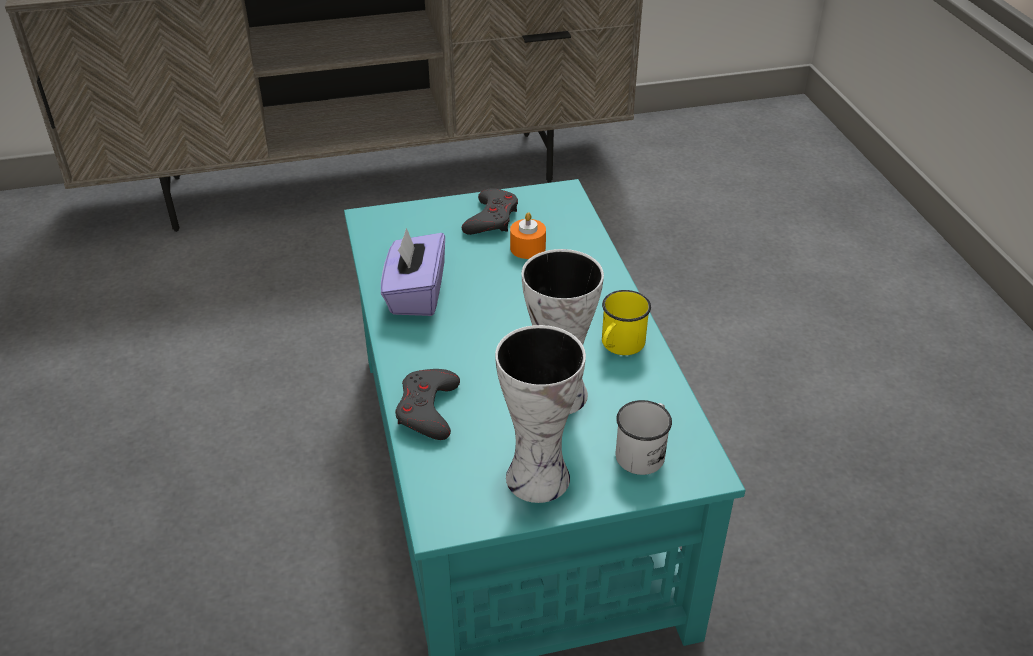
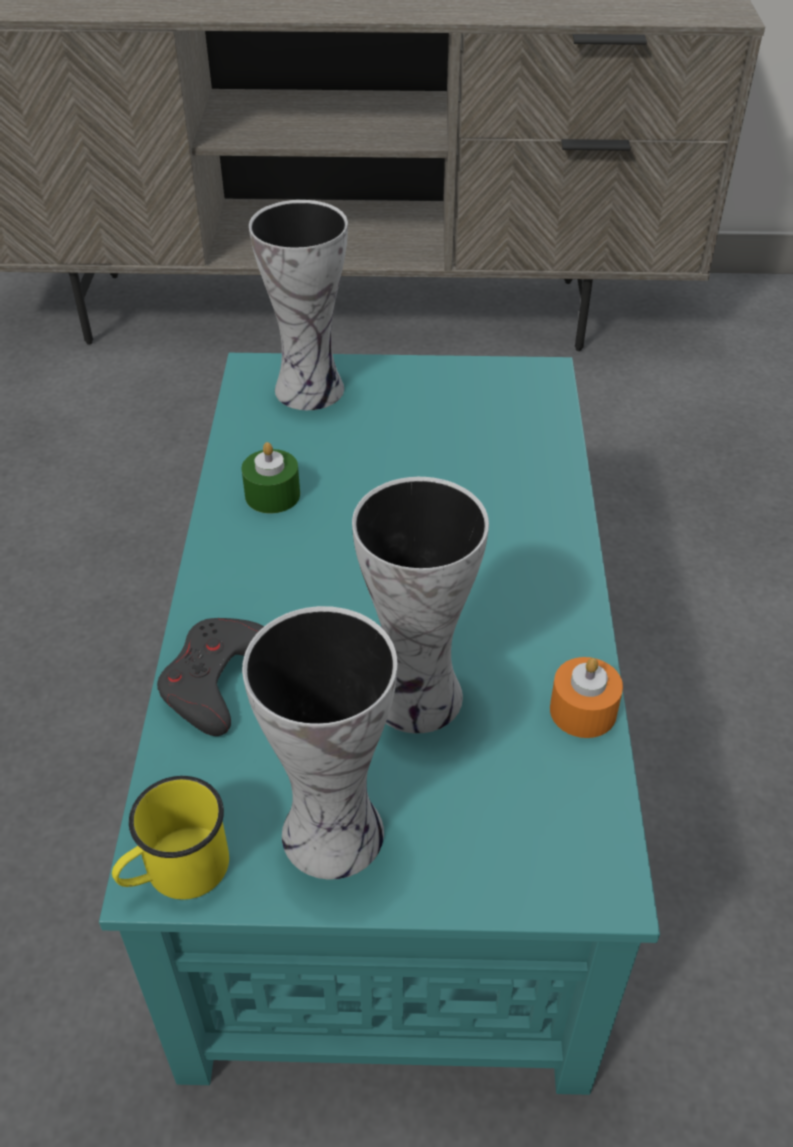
camera: 15 degrees right, 5 degrees up
purple tissue box [381,228,445,316] -> green candle [241,442,300,514]
grey game controller [461,189,518,235] -> none
orange candle [510,212,546,259] -> orange candle moved to [550,657,623,738]
yellow mug [602,290,651,355] -> yellow mug moved to [112,776,229,900]
white mug [616,400,672,475] -> none
none -> vase [249,200,348,410]

